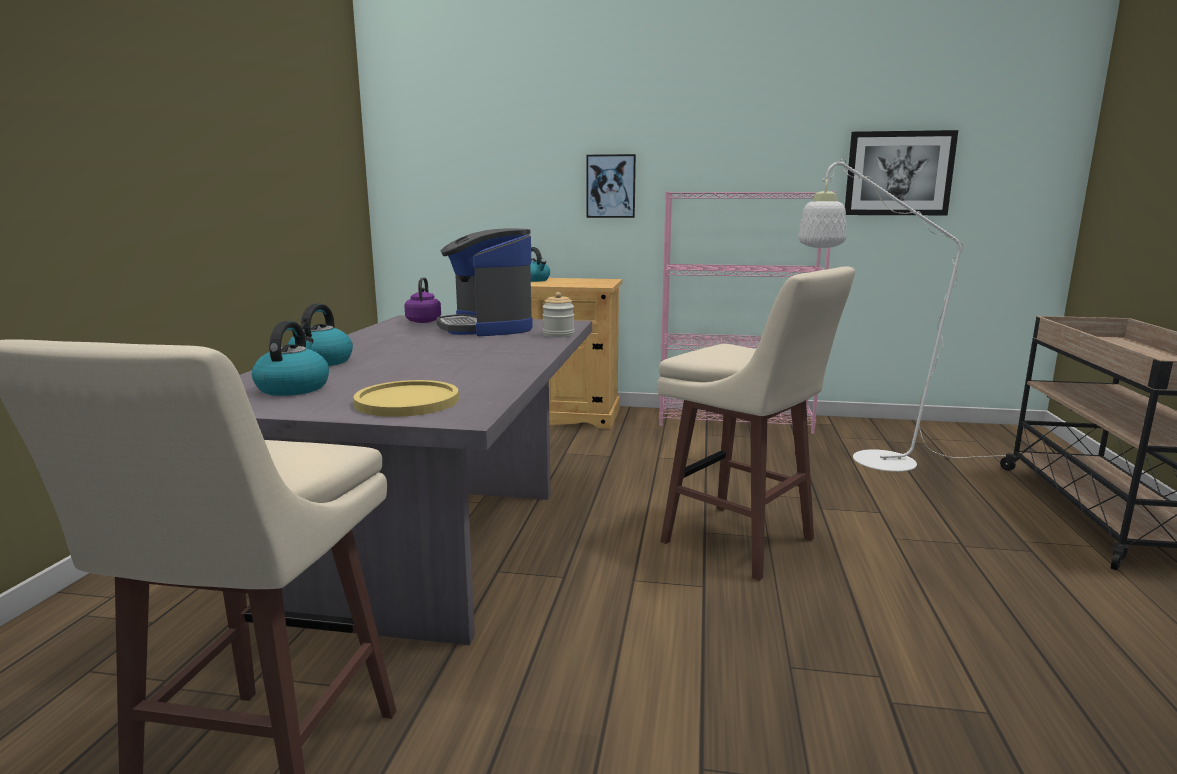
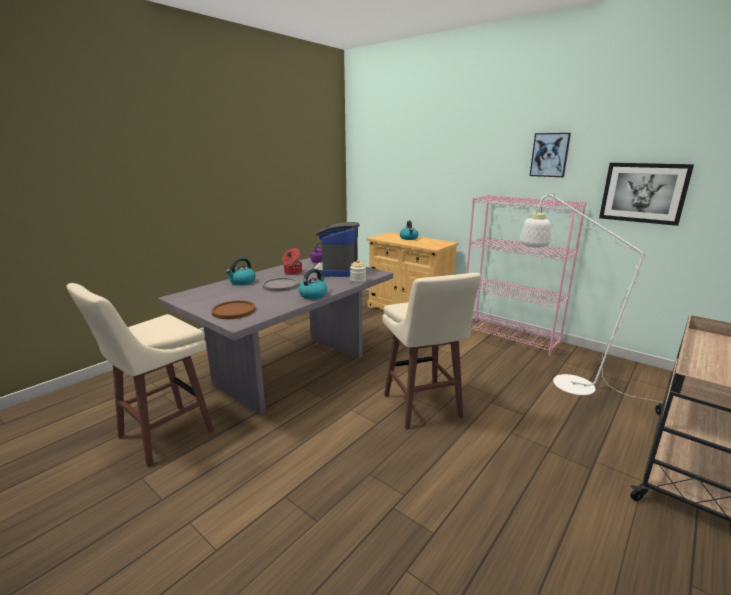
camera: 30 degrees right, 5 degrees up
kettle [252,321,329,396] -> kettle moved to [299,269,327,299]
yellow plate [353,380,459,417] -> brown plate [211,300,256,319]
picture [587,154,636,218] -> picture moved to [530,133,571,177]
none -> grey plate [262,277,299,292]
none -> cooking pot [282,248,302,275]

